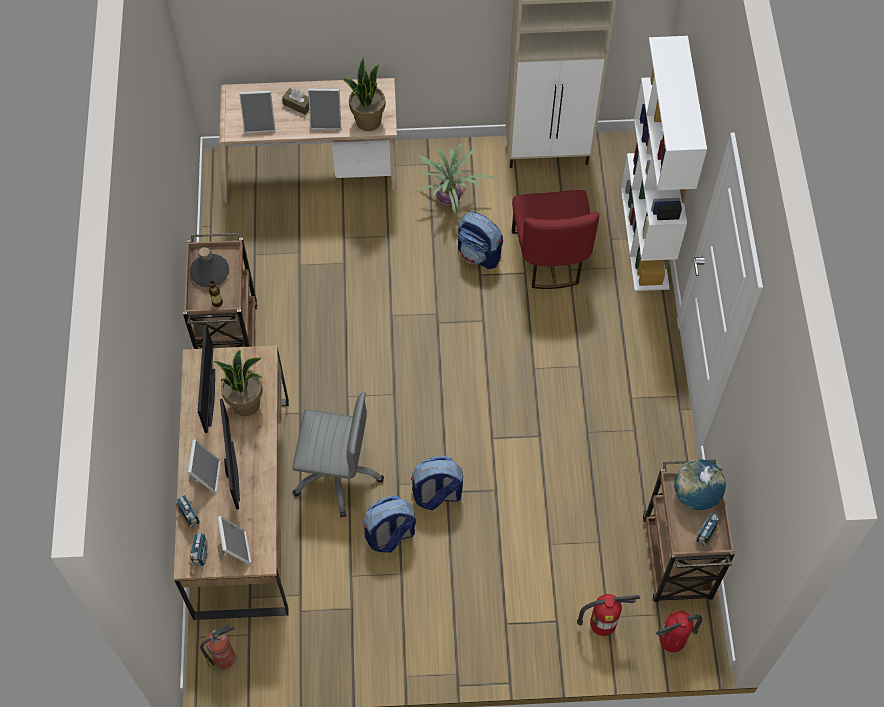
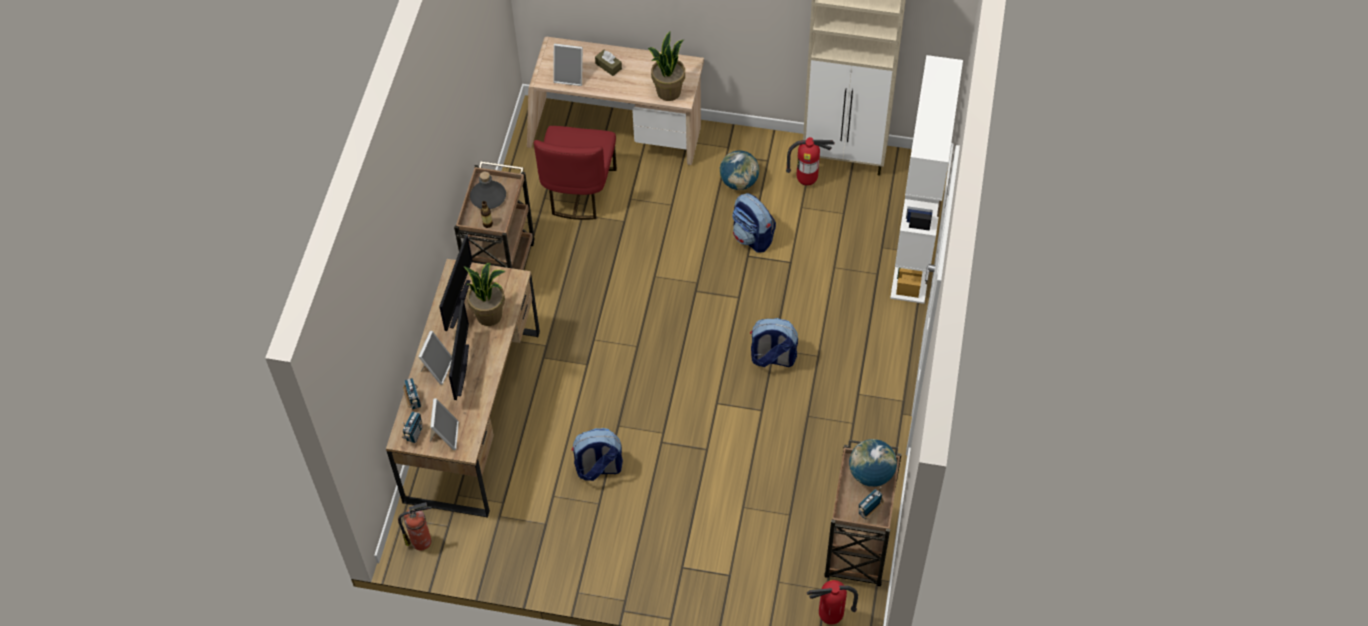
camera: 15 degrees right, 5 degrees down
grey office chair [292,392,384,517] -> none
picture frame [308,88,341,130] -> none
backpack [411,456,463,510] -> backpack moved to [750,318,798,367]
potted plant [415,143,494,213] -> globe [720,151,759,190]
red chair [512,190,600,289] -> red chair moved to [534,126,617,220]
fire extinguisher [577,594,640,636] -> fire extinguisher moved to [786,137,835,186]

